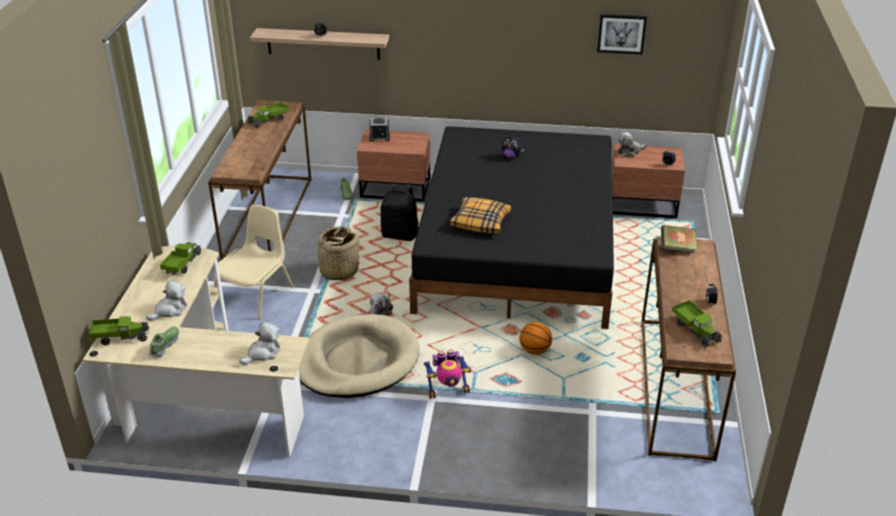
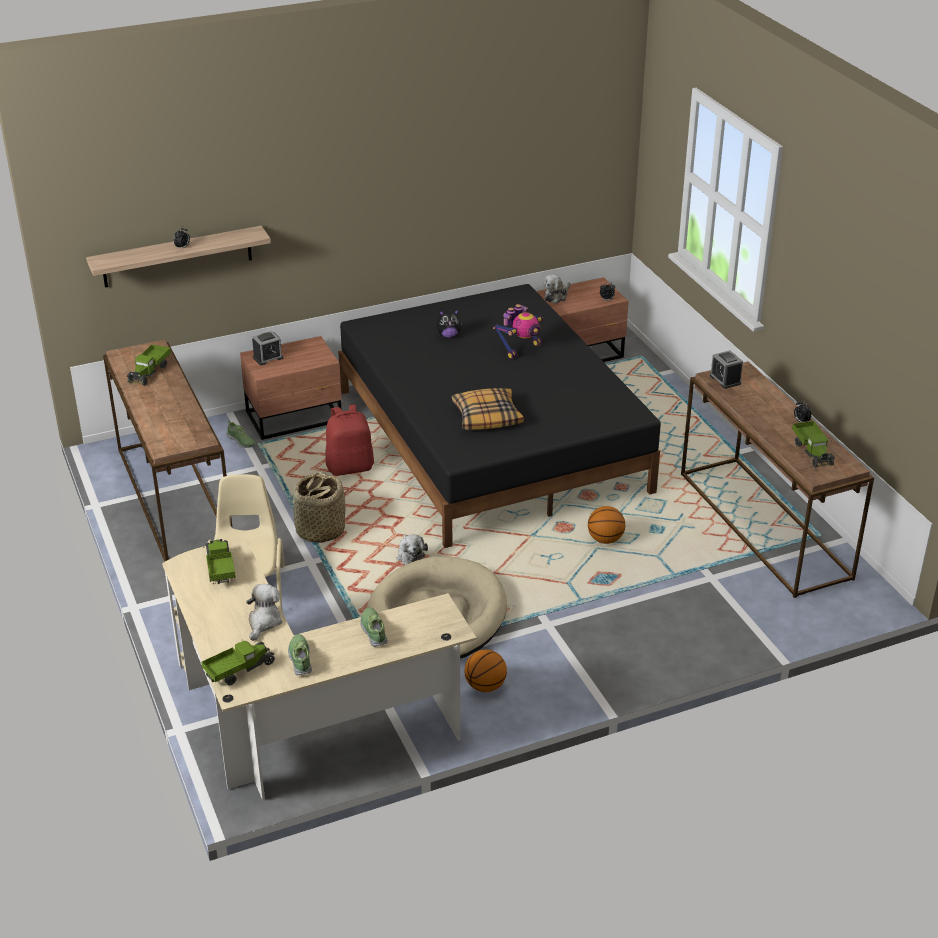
camera: 30 degrees left, 0 degrees up
plush toy [240,322,280,365] -> none
black backpack [380,185,418,241] -> red backpack [326,404,374,476]
toy robot [424,349,472,399] -> toy robot moved to [493,304,543,359]
picture [597,14,647,54] -> none
book [661,225,697,253] -> alarm clock [710,350,743,389]
toy truck [672,300,722,347] -> toy truck turned 45 degrees clockwise [792,421,835,468]
none -> shoe [360,607,388,647]
none -> basketball [464,649,507,692]

